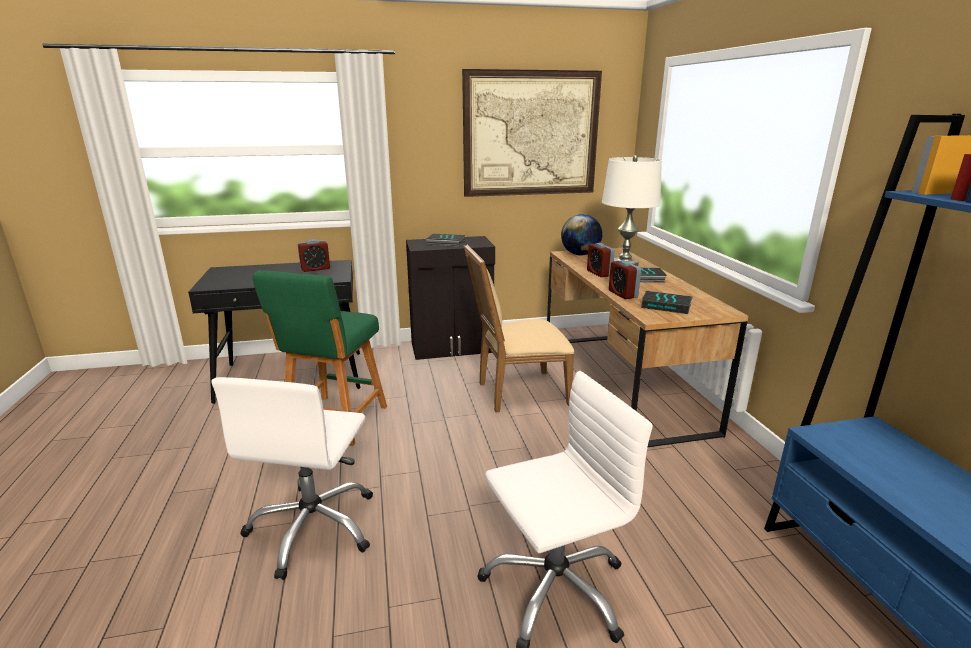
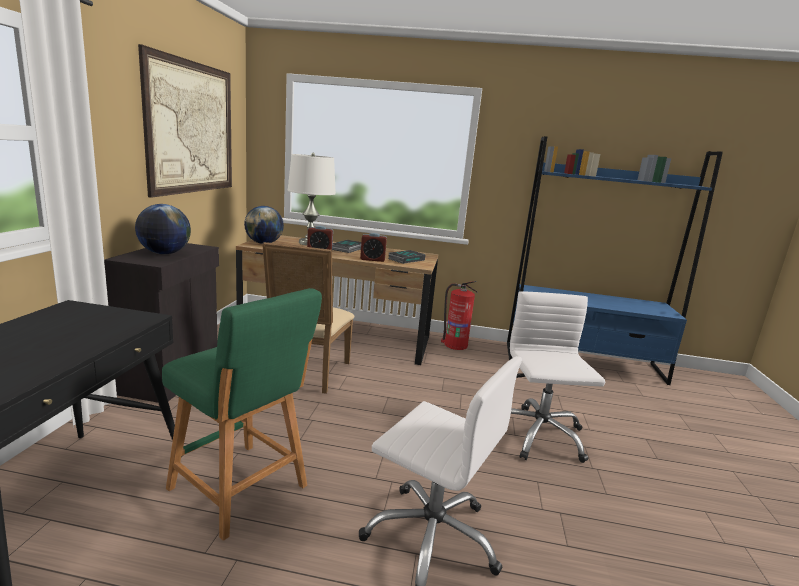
camera: 70 degrees left, 5 degrees down
alarm clock [298,239,330,272] -> none
book [426,234,465,247] -> globe [135,204,191,254]
none -> fire extinguisher [441,281,478,350]

